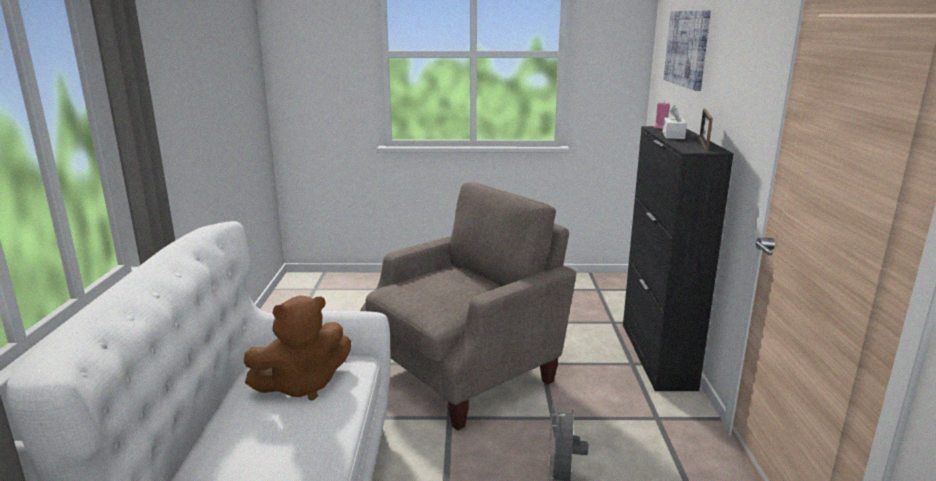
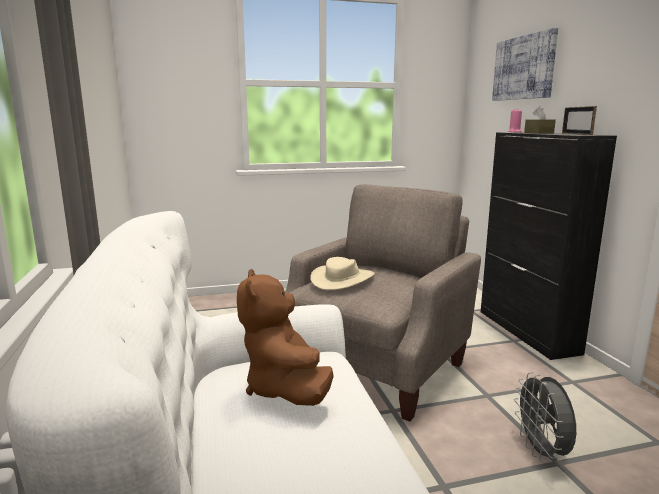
camera: 15 degrees left, 5 degrees down
brown plush toy [244,295,351,400] -> brown plush toy turned 120 degrees clockwise [237,269,334,406]
white tissue box [662,105,687,139] -> brown tissue box [524,106,556,134]
none -> beige hat [310,257,375,290]

